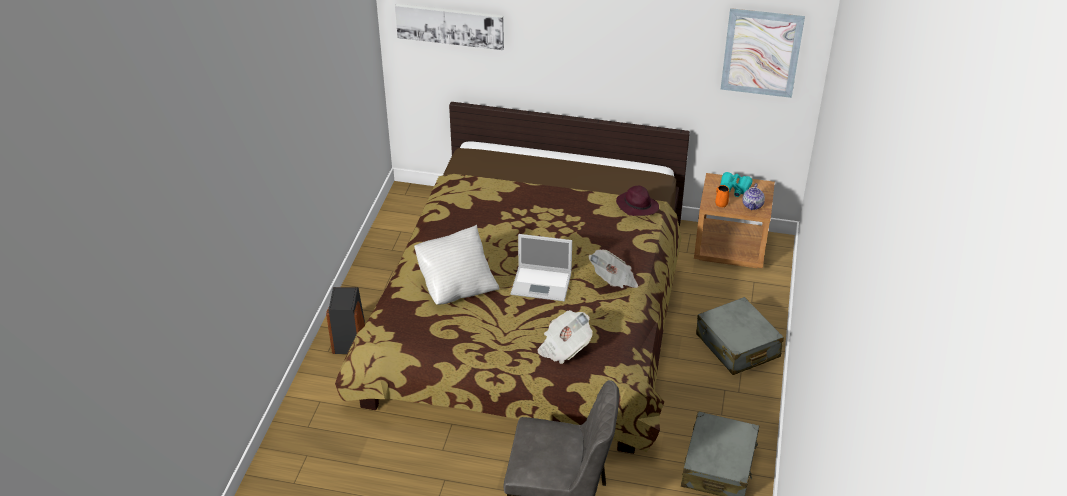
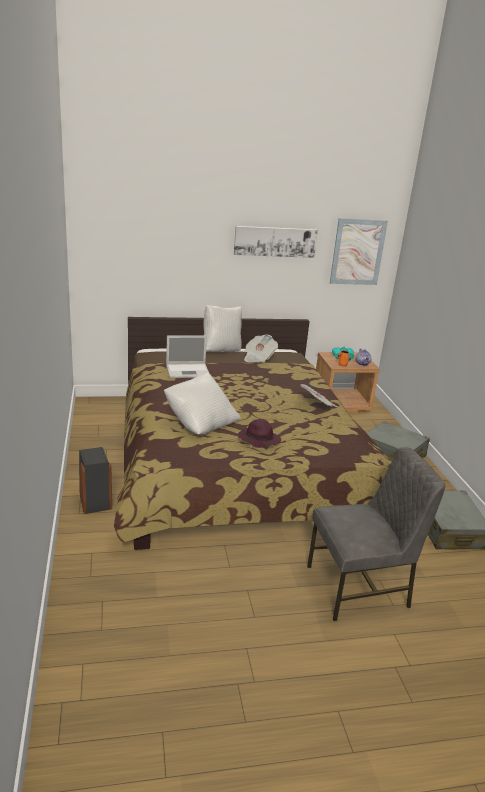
camera: 25 degrees left, 15 degrees down
picture [395,4,504,50] -> picture moved to [234,226,318,258]
laptop [511,234,572,301] -> laptop moved to [166,335,209,378]
newspaper [537,310,592,364] -> newspaper moved to [244,335,278,363]
purple hat [616,186,659,216] -> purple hat moved to [238,419,281,448]
none -> white pillow [203,305,242,352]

